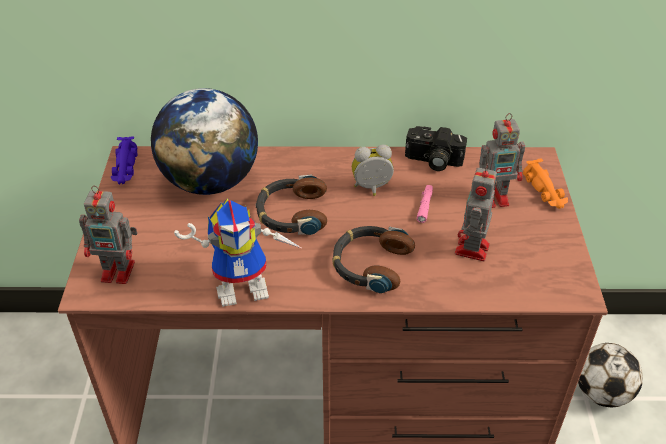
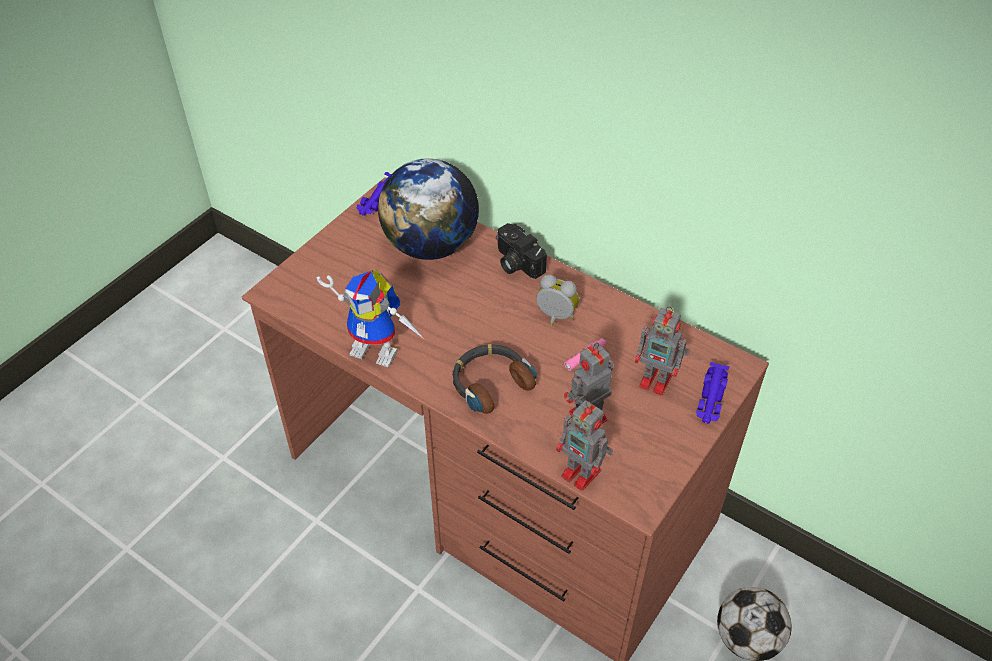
camera: 35 degrees right, 5 degrees up
toy robot [79,185,138,284] -> toy robot moved to [556,400,613,491]
headphones [256,175,327,235] -> none
camera [405,126,467,171] -> camera moved to [496,223,547,279]
orange toy car [523,158,568,209] -> purple toy car [696,362,729,424]

